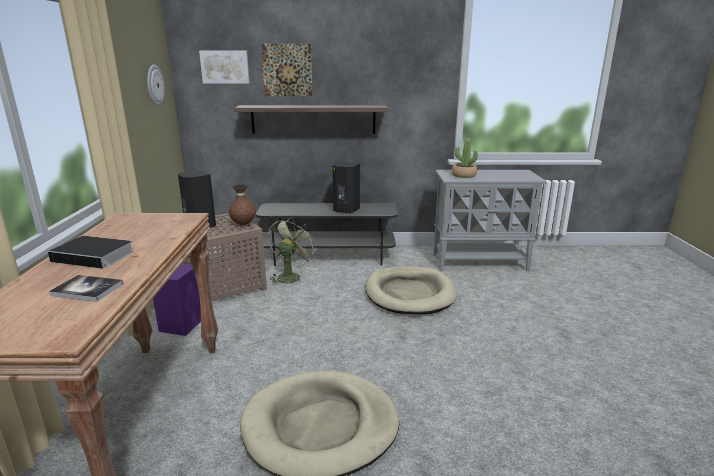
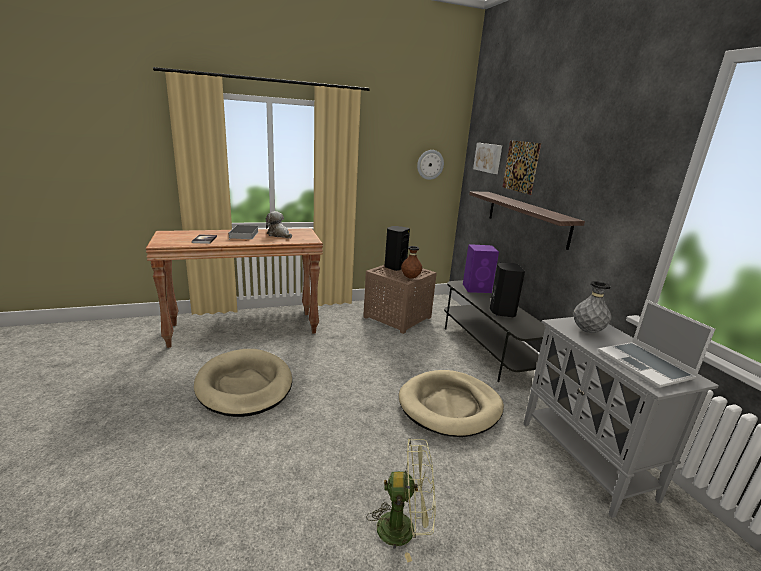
camera: 70 degrees right, 0 degrees up
purple speaker [153,264,201,336] -> purple speaker moved to [463,244,499,293]
green fan [268,217,317,285] -> green fan moved to [366,439,436,563]
potted plant [452,138,478,178] -> grey vase [573,281,611,333]
none -> plush toy [266,211,292,239]
none -> laptop [598,299,715,388]

